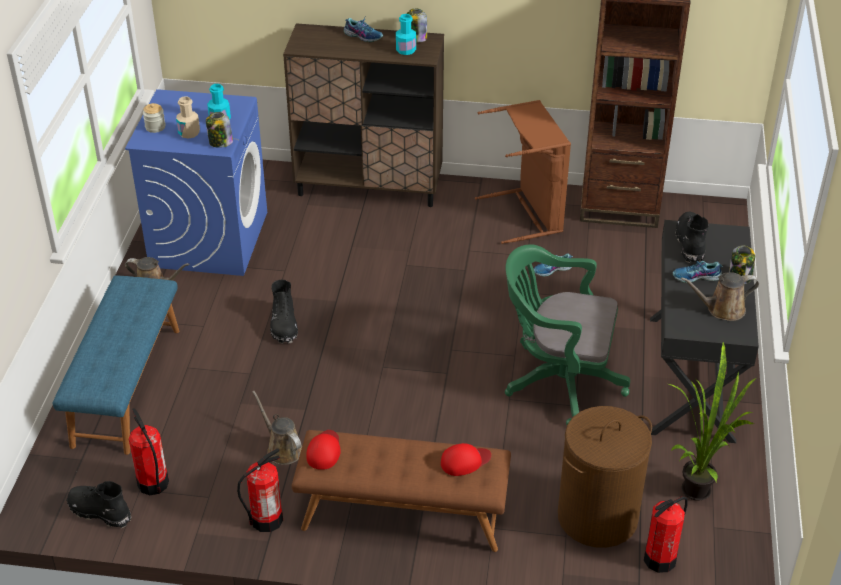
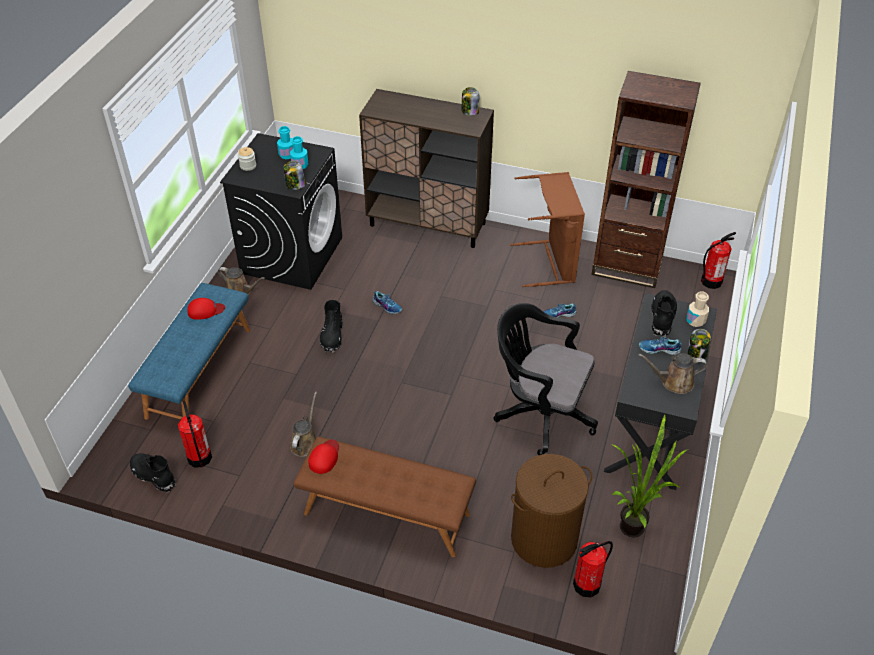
camera: 10 degrees right, 5 degrees up
blue washing machine [125,89,267,276] -> black washing machine [220,133,342,290]
beige bottle [176,96,200,139] -> beige bottle moved to [687,291,709,327]
fire extinguisher [237,448,283,532] -> fire extinguisher moved to [701,232,736,289]
brown watering can [252,391,302,465] -> brown watering can turned 45 degrees clockwise [290,392,317,457]
shoe [344,17,383,43] -> shoe moved to [373,291,402,314]
turquoise bottle [396,14,416,55] -> turquoise bottle moved to [277,126,294,159]
red cap [441,443,491,476] -> red cap moved to [187,298,225,320]
green office chair [505,245,630,425] -> black office chair [494,303,598,455]

